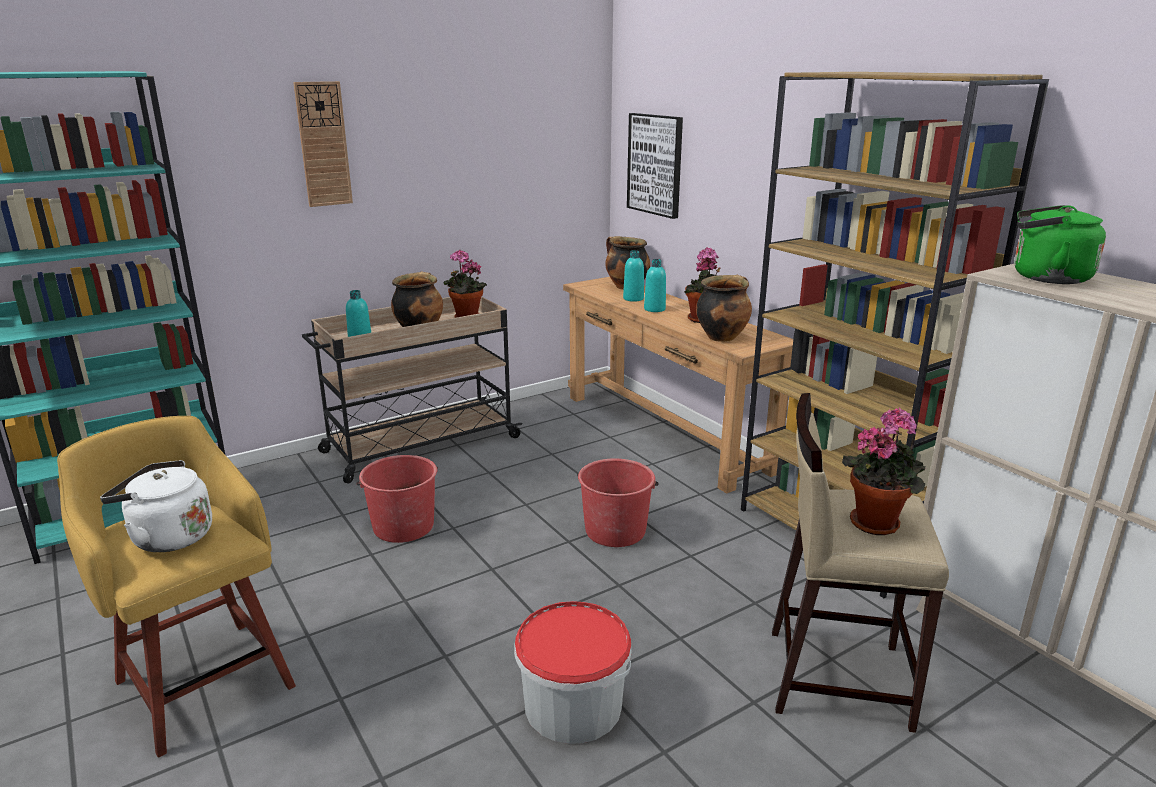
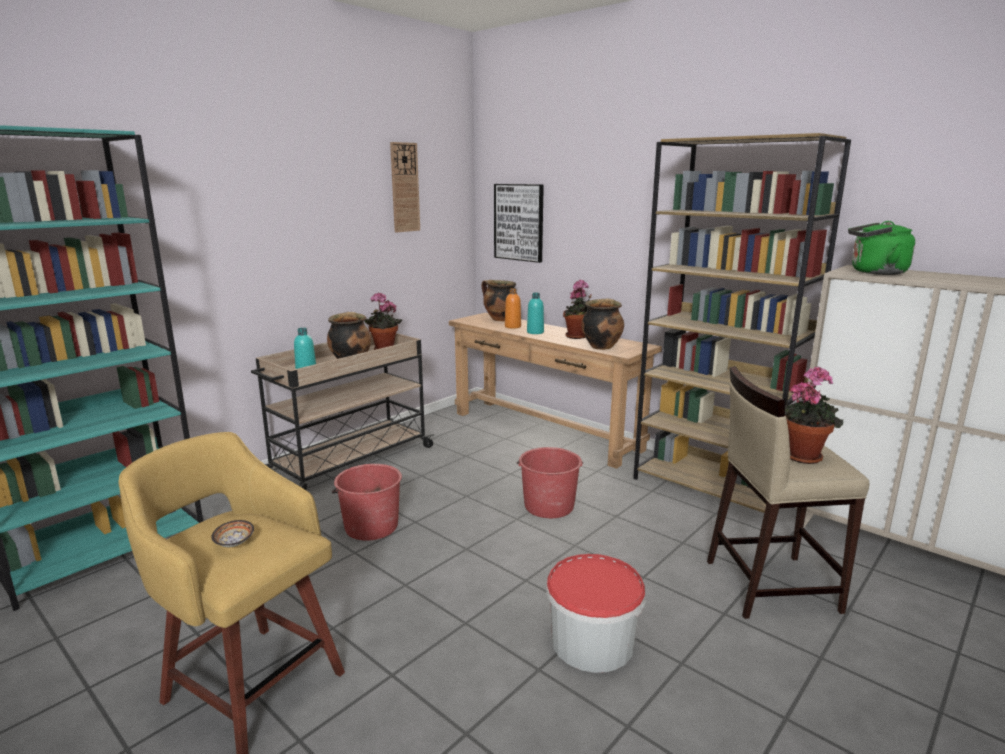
camera: 15 degrees left, 5 degrees down
white kettle [100,460,212,552] -> bowl [211,520,254,547]
wall clock [293,81,353,207] -> wall clock moved to [390,142,420,232]
turquoise bottle [623,250,644,302] -> orange bottle [505,288,521,329]

